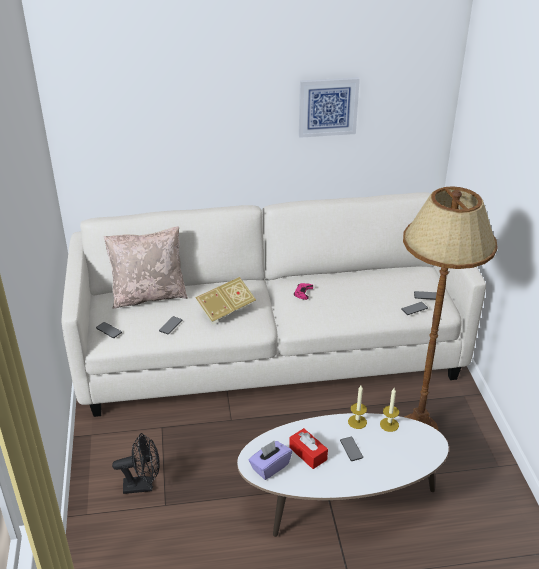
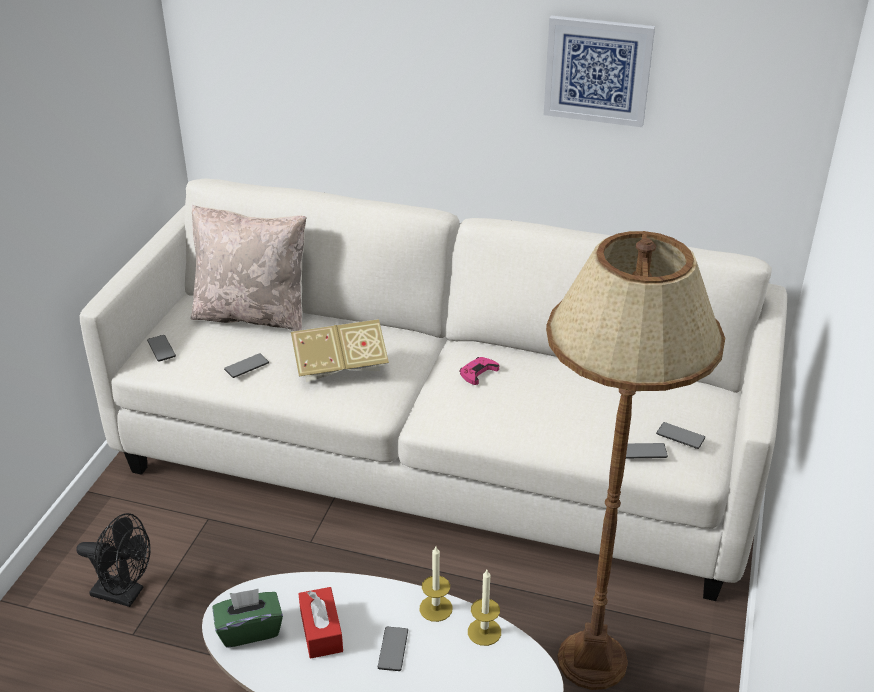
camera: 25 degrees right, 0 degrees up
purple tissue box [249,441,292,480] -> green tissue box [212,589,283,648]

